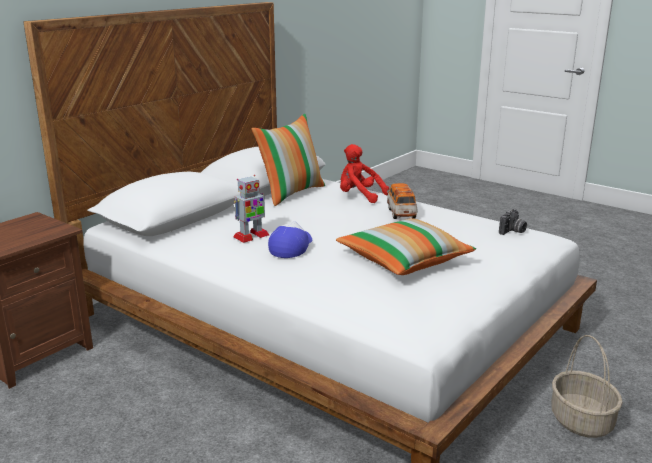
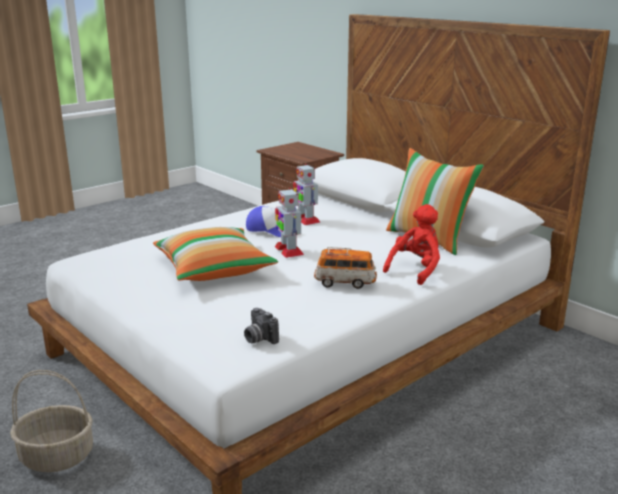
camera: 100 degrees right, 0 degrees up
none -> toy robot [275,187,304,258]

